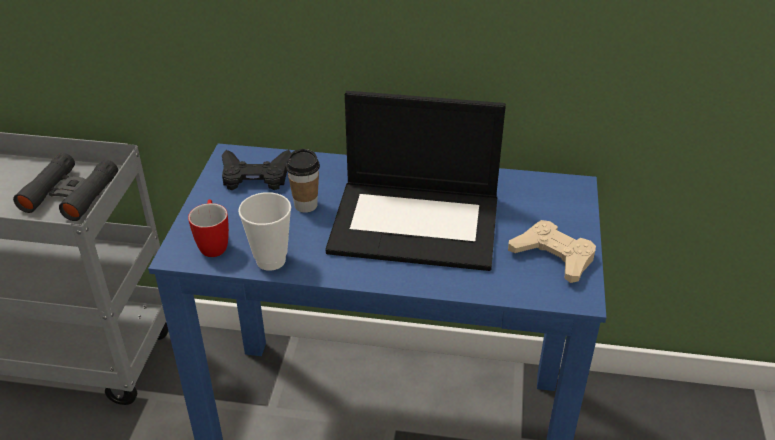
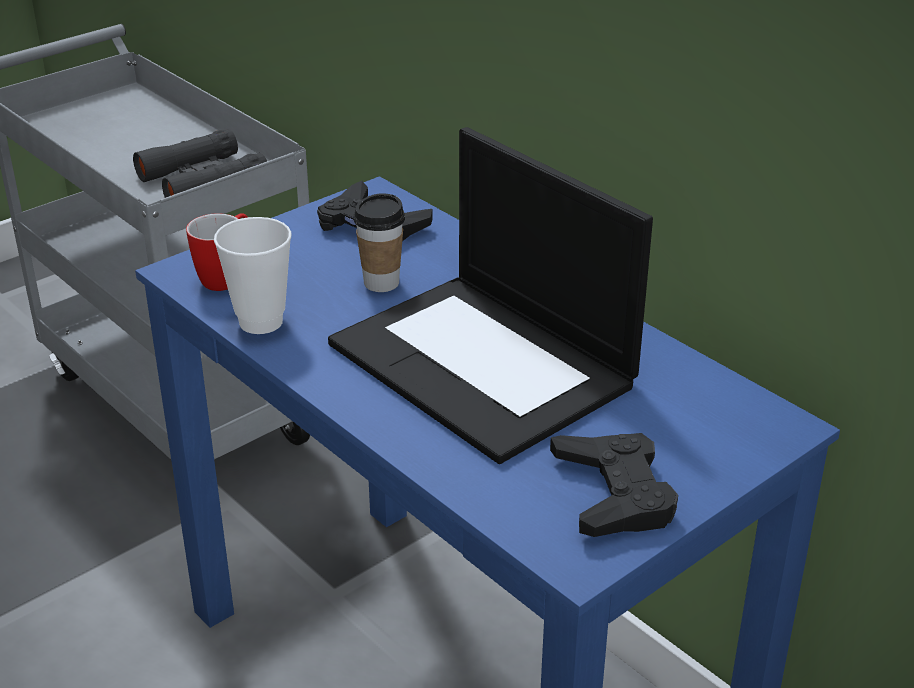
camera: 40 degrees right, 5 degrees down
beige game controller [508,220,596,283] -> black game controller [550,433,678,537]

